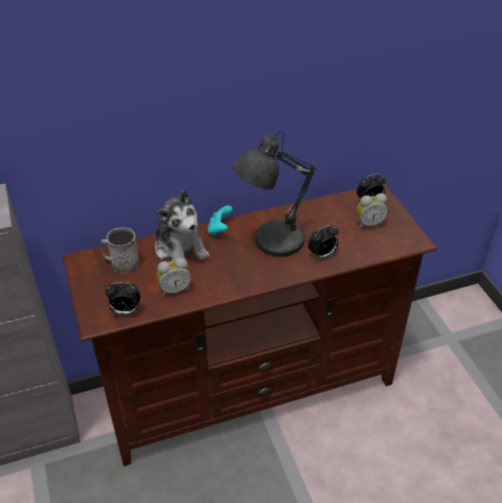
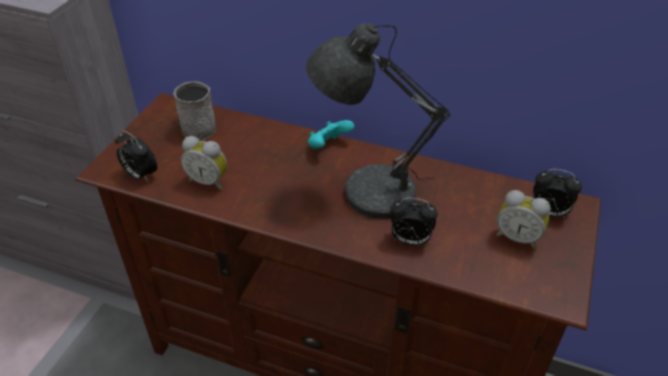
camera: 40 degrees right, 0 degrees up
plush toy [155,190,209,267] -> none

